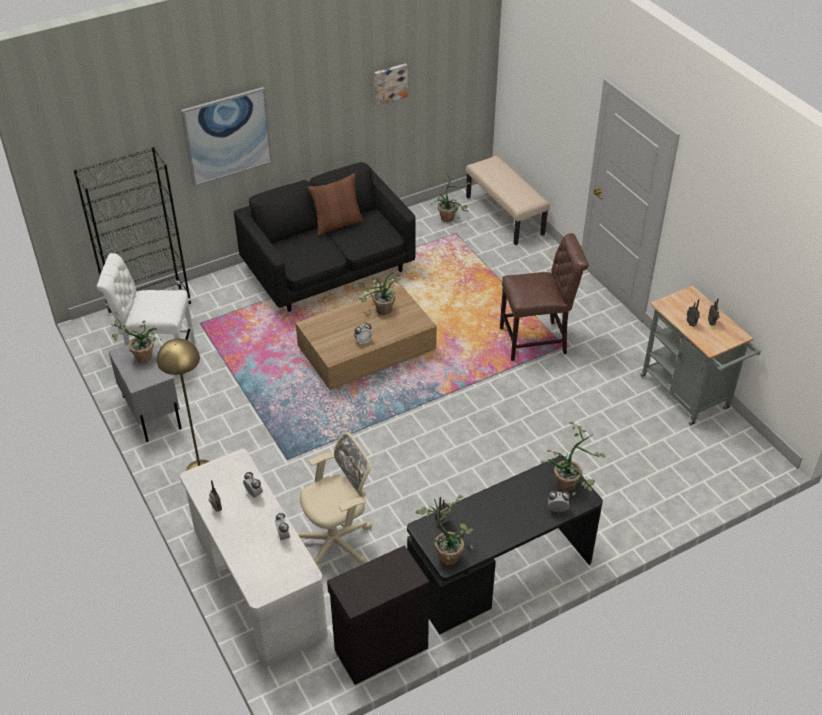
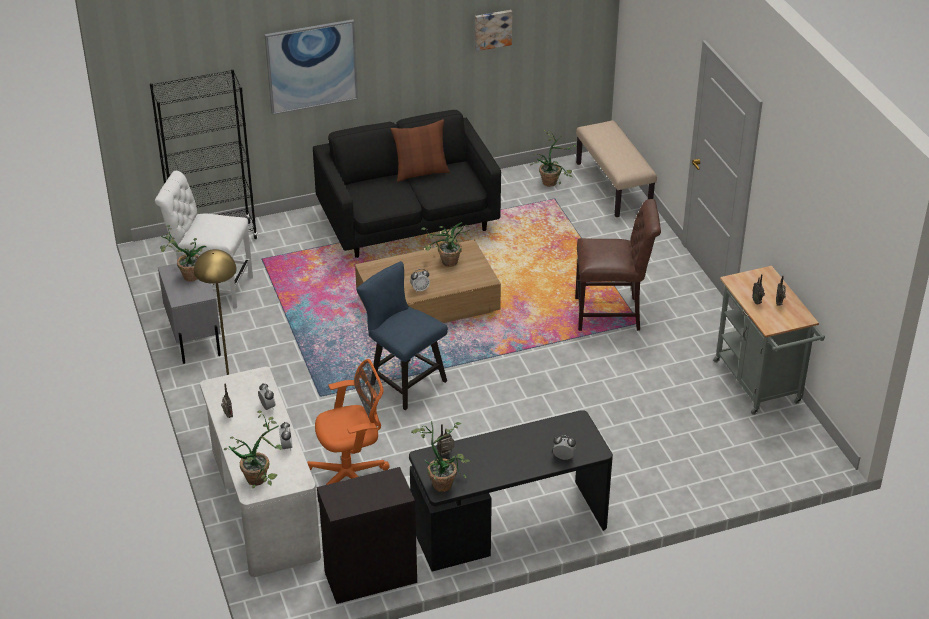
camera: 10 degrees right, 5 degrees down
beige office chair [297,432,372,571] -> orange office chair [307,359,390,485]
potted plant [541,422,605,496] -> potted plant moved to [224,410,282,489]
none -> blue chair [356,261,448,410]

